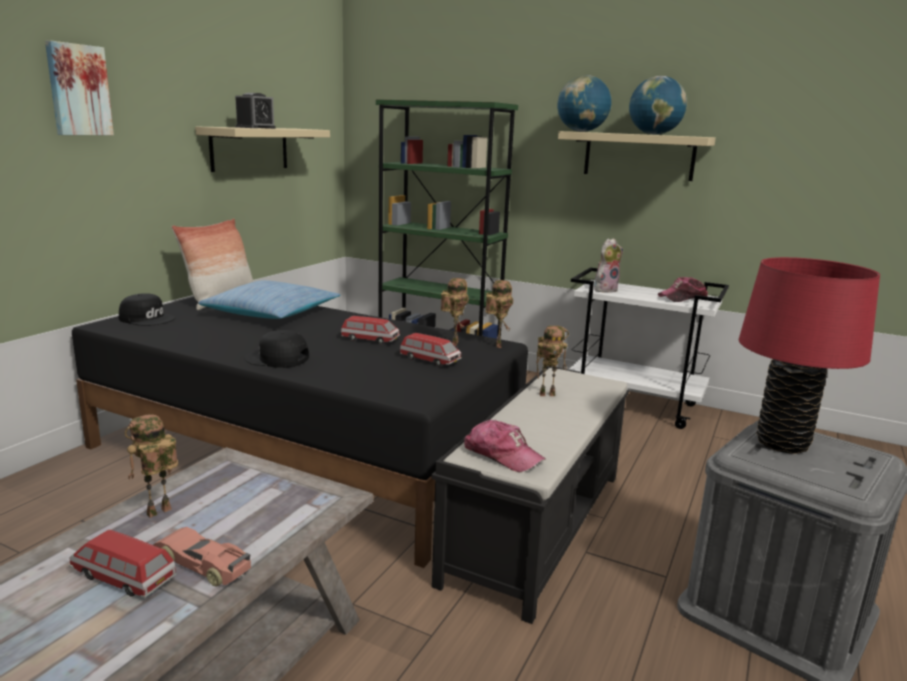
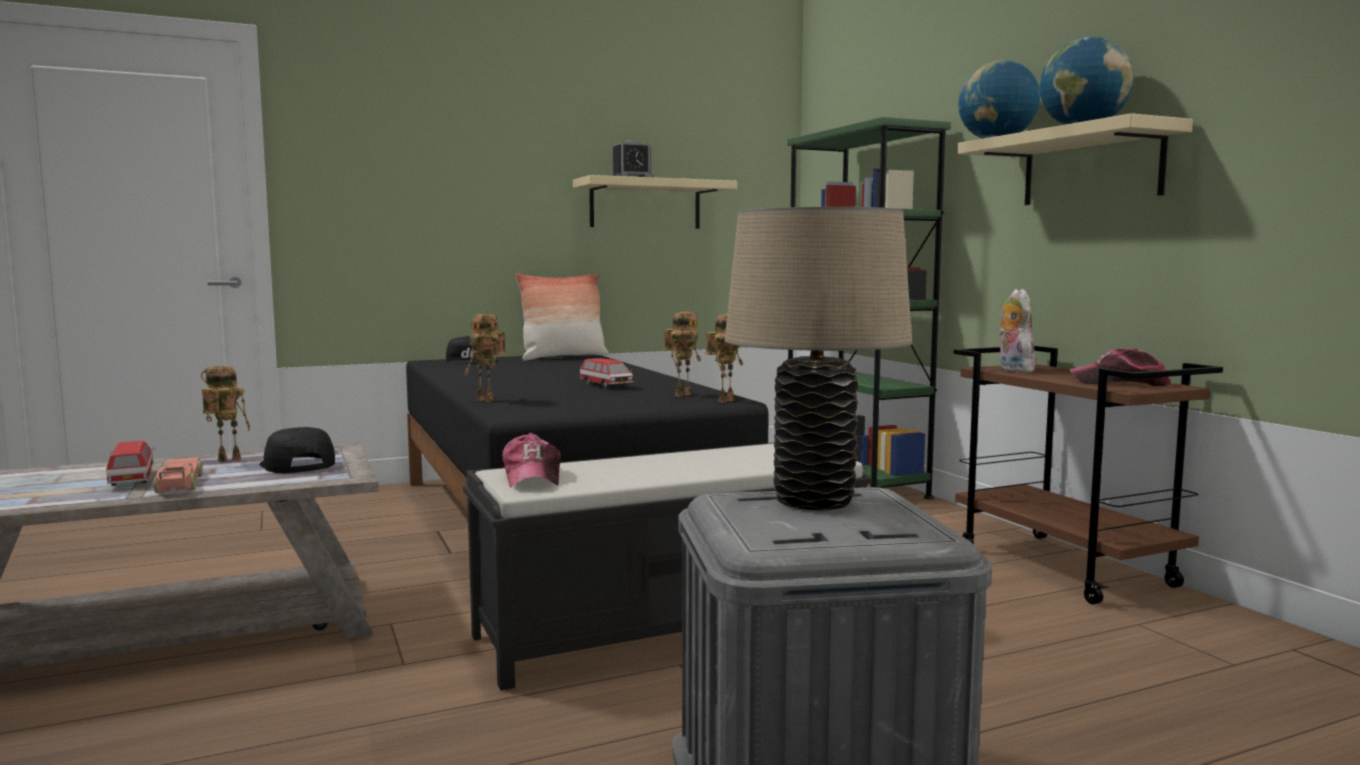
camera: 40 degrees right, 10 degrees down
picture [45,40,114,135] -> none
pillow [198,280,341,319] -> none
black cap [244,330,309,368] -> black cap moved to [260,427,335,473]
toy car [400,333,462,367] -> none
toy robot [536,326,569,396] -> toy robot moved to [464,314,506,402]
white cart [569,267,729,429] -> brown cart [954,346,1223,604]
plush toy [594,238,623,293] -> plush toy turned 105 degrees counterclockwise [998,289,1035,372]
red table lamp [738,257,880,454] -> beige table lamp [725,207,912,511]

